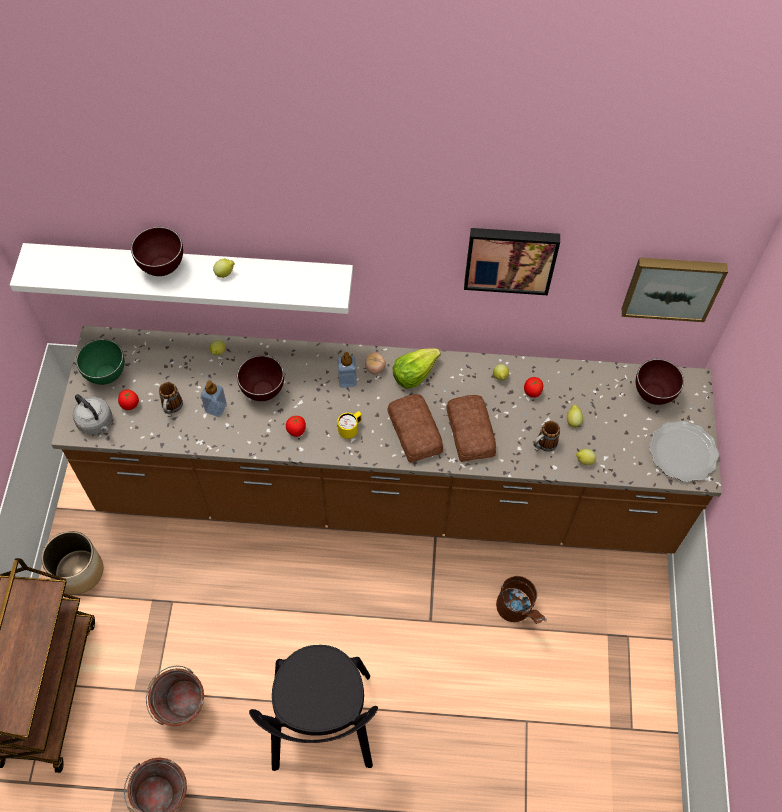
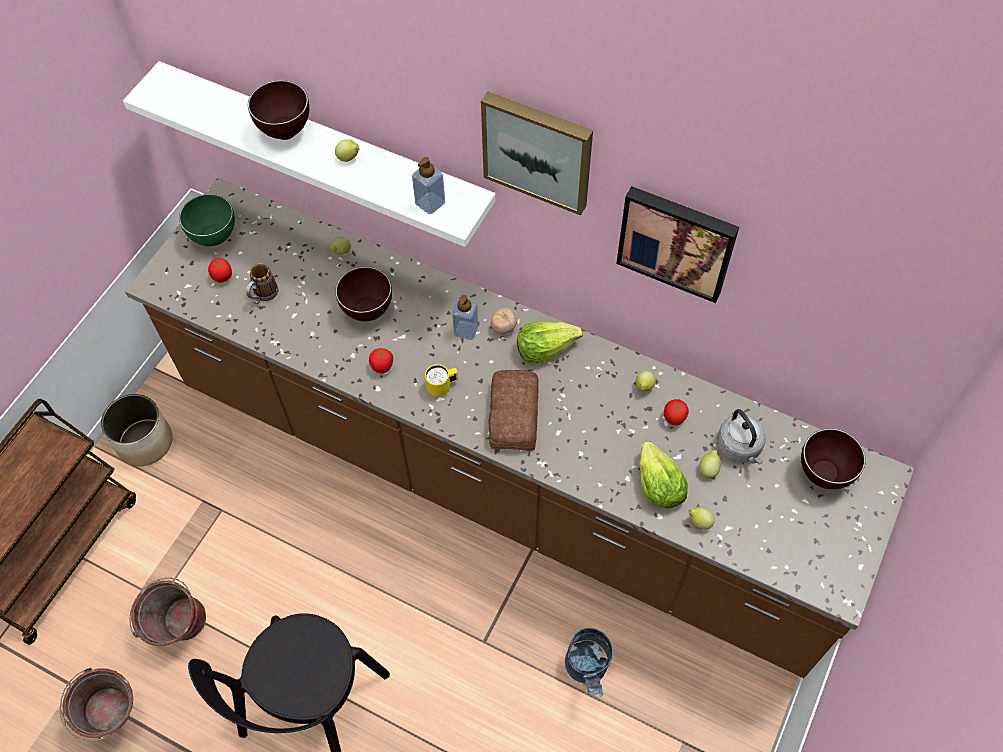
camera: 25 degrees right, 0 degrees up
grey kettle [73,394,112,435] -> grey kettle moved to [717,409,766,465]
soap dispenser [201,380,227,417] -> soap dispenser moved to [412,157,445,215]
bread [446,395,496,462] -> none
brown bucket [496,576,547,624] -> grey bucket [565,628,613,696]
mug [534,421,560,452] -> lettuce [640,441,688,508]
picture [622,258,728,322] -> picture moved to [481,91,593,216]
plate [649,421,719,482] -> none

